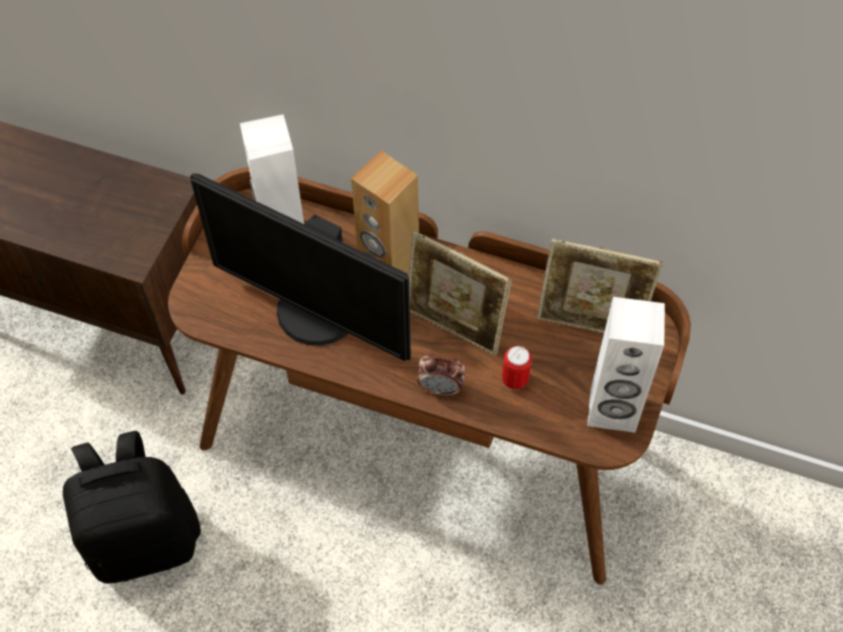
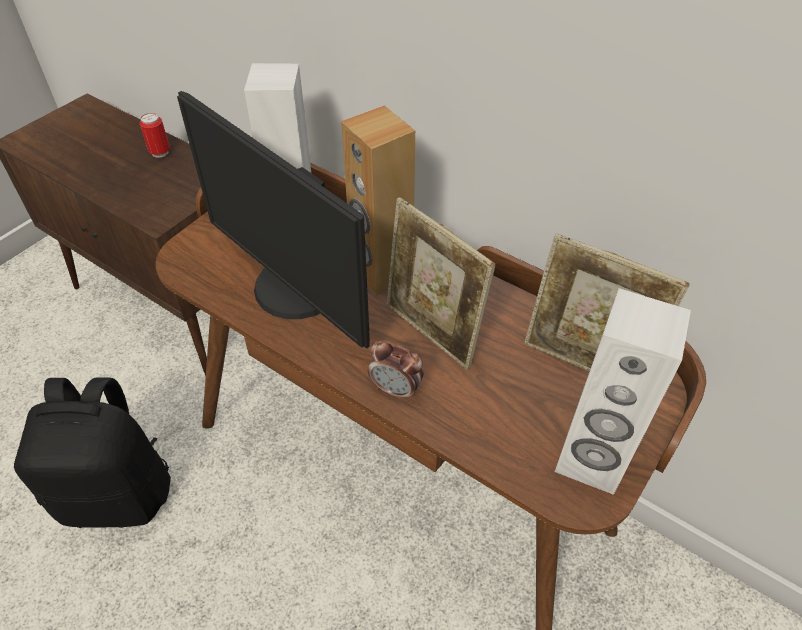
camera: 15 degrees right, 10 degrees down
can [502,346,532,390] -> can moved to [140,113,170,157]

